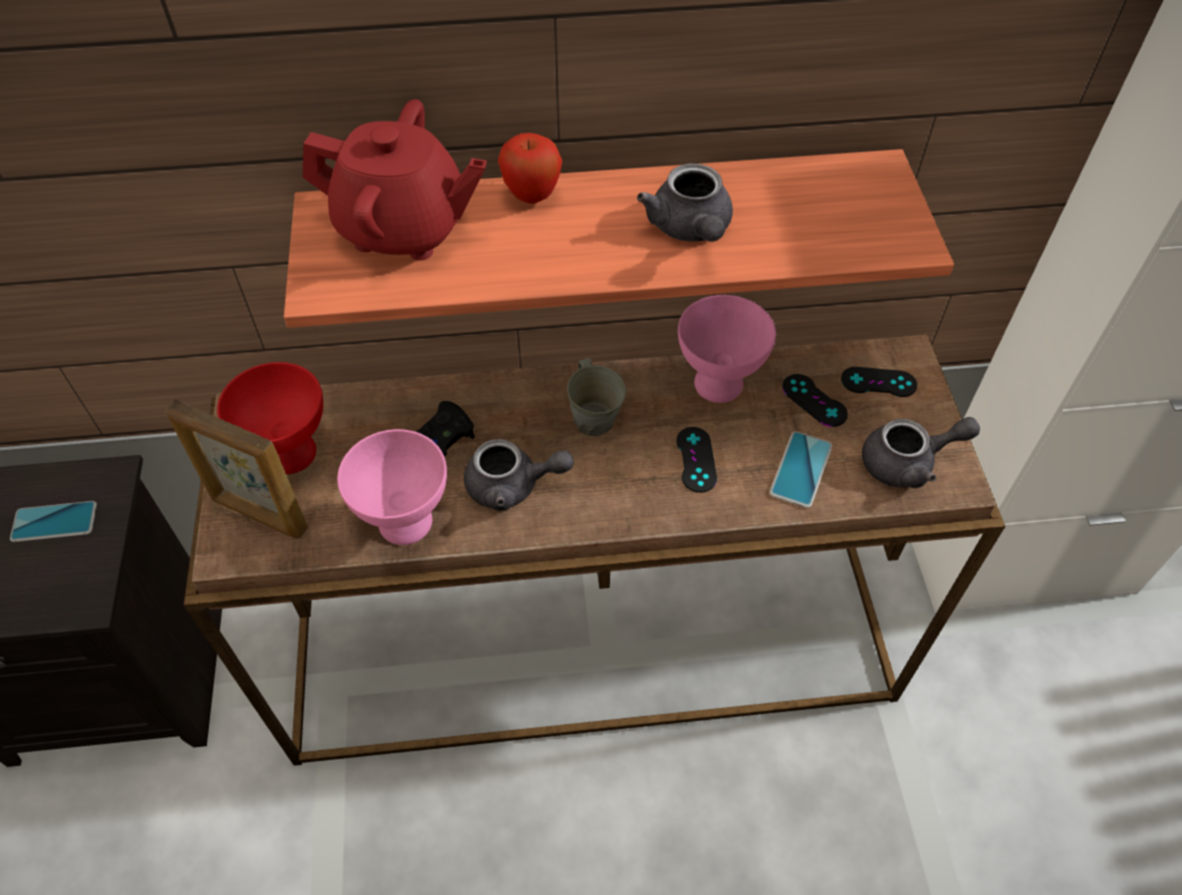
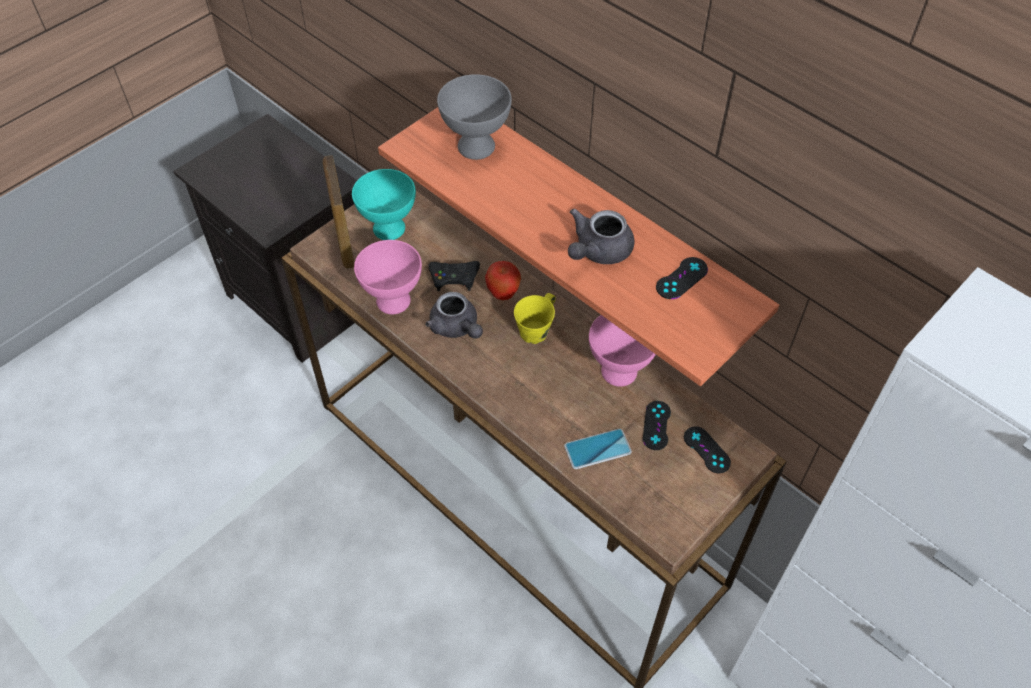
camera: 50 degrees right, 0 degrees up
phone [10,501,97,542] -> none
red bowl [217,362,323,474] -> turquoise bowl [352,169,416,240]
red teapot [303,99,487,260] -> grey bowl [437,74,512,160]
apple [498,133,562,204] -> apple moved to [485,261,521,300]
grey mug [567,359,626,436] -> yellow mug [514,293,556,344]
black game controller [676,427,717,493] -> black game controller moved to [656,257,708,299]
grey teapot [862,417,980,488] -> none

